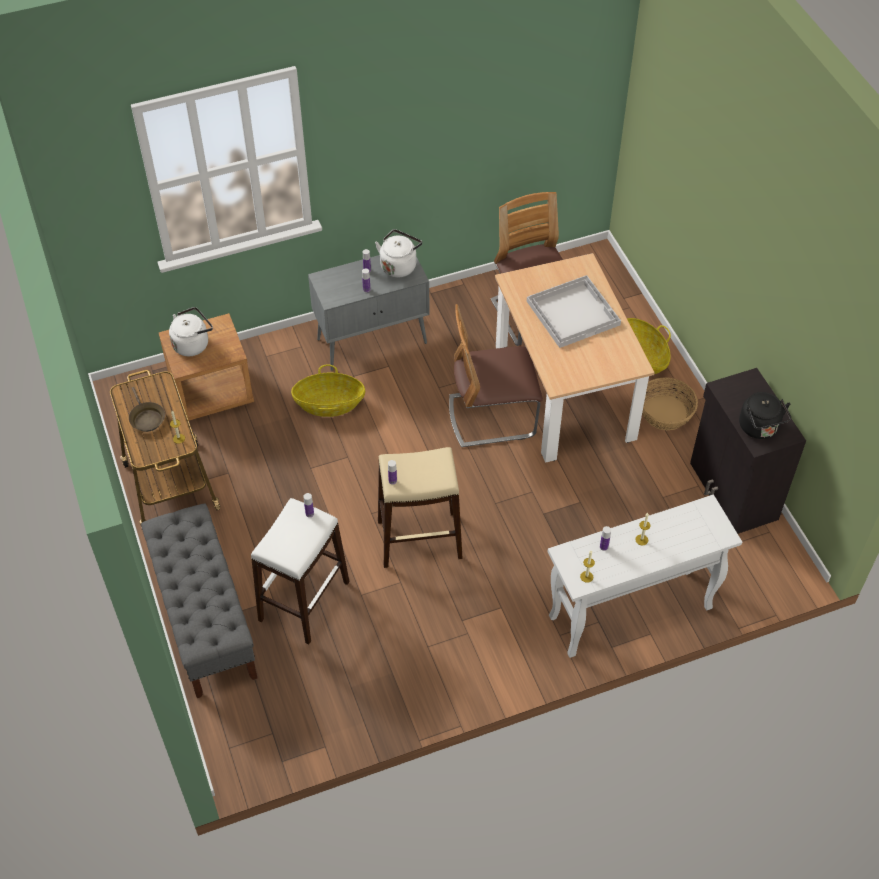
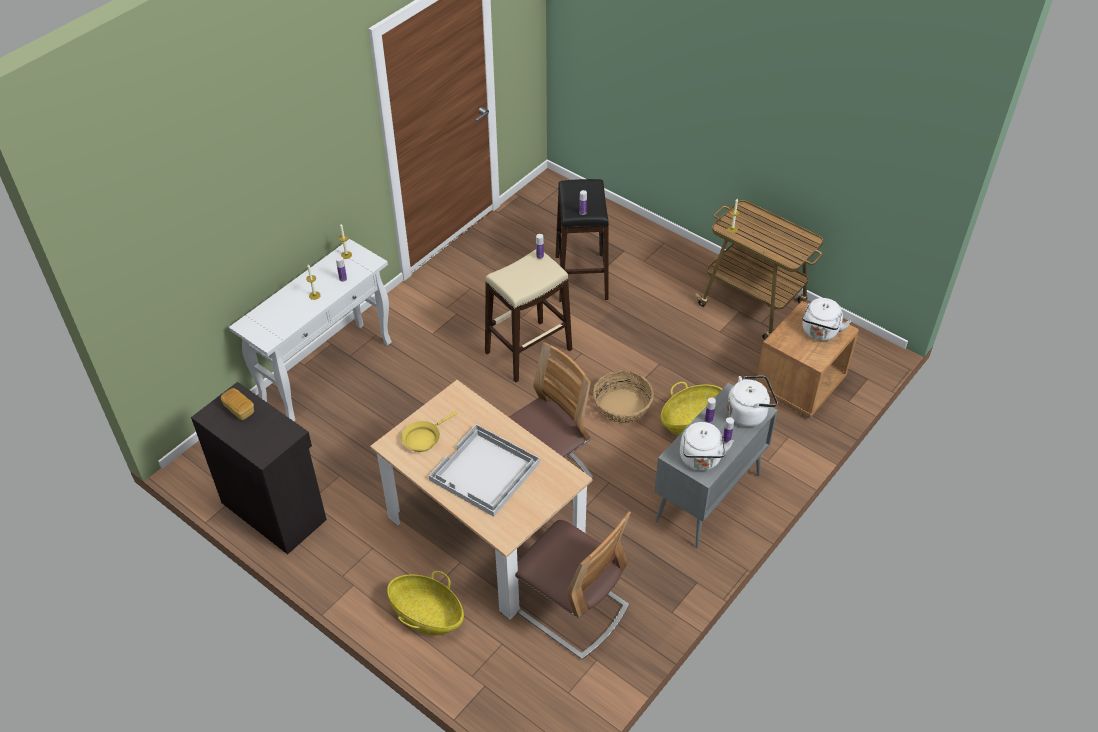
camera: 150 degrees right, 5 degrees down
brown frying pan [129,387,165,432] -> none
grey bench [141,503,257,698] -> none
white stool [251,498,349,645] -> black stool [555,179,609,302]
basket [642,377,698,430] -> basket moved to [593,371,654,424]
black kettle [739,392,791,439] -> bread [221,388,254,420]
none -> yellow frying pan [401,411,458,452]
none -> white kettle [727,376,778,427]

